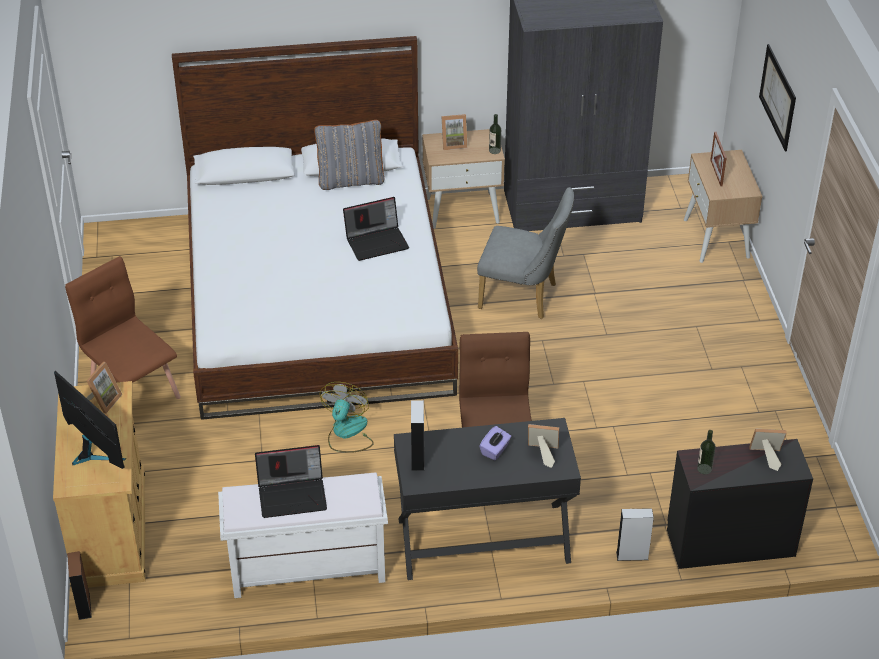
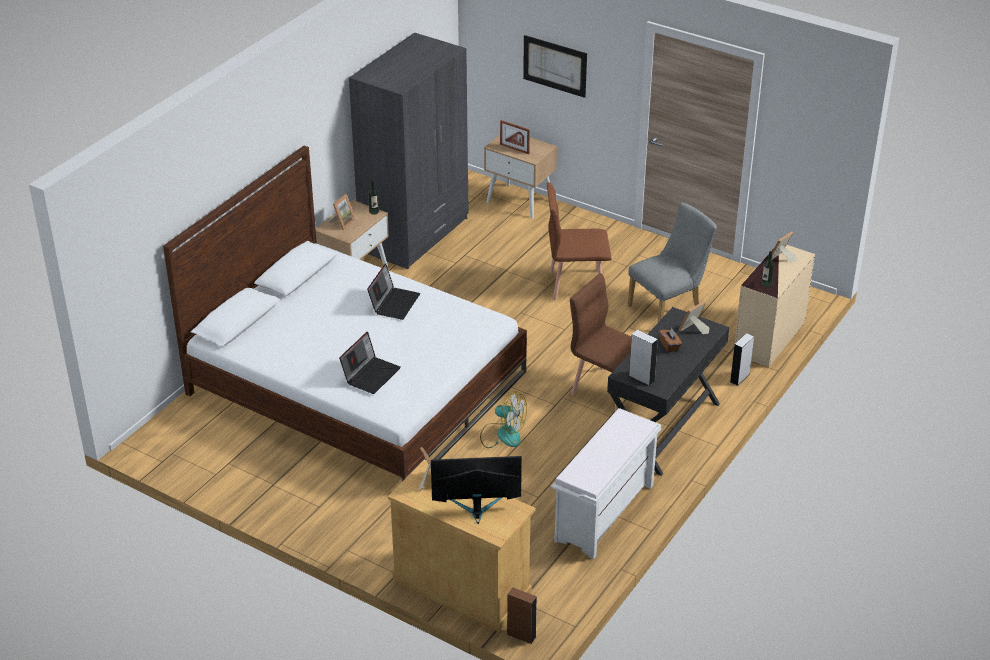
camera: 50 degrees left, 5 degrees down
brown chair [65,256,181,399] -> brown chair moved to [547,182,612,300]
laptop [255,445,327,518] -> laptop moved to [339,332,401,394]
grey pillow [314,120,385,190] -> none
fan [320,382,374,453] -> fan turned 150 degrees clockwise [480,391,527,448]
grey chair [477,187,574,319] -> grey chair moved to [628,203,717,322]
purple tissue box [480,426,511,460] -> brown tissue box [659,328,682,352]
black dresser [667,439,813,569] -> beige dresser [734,245,815,367]

